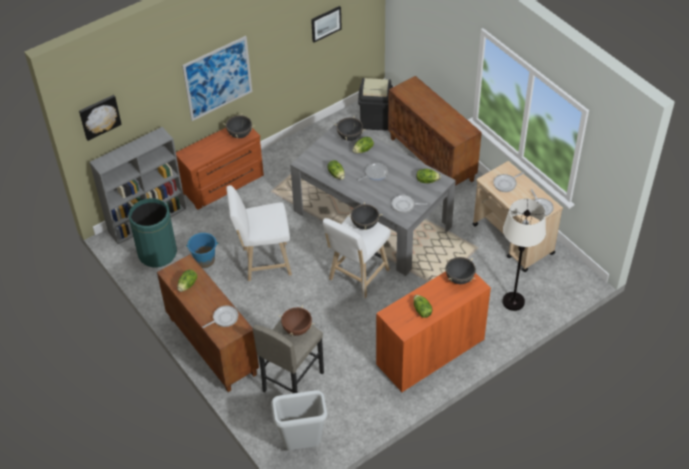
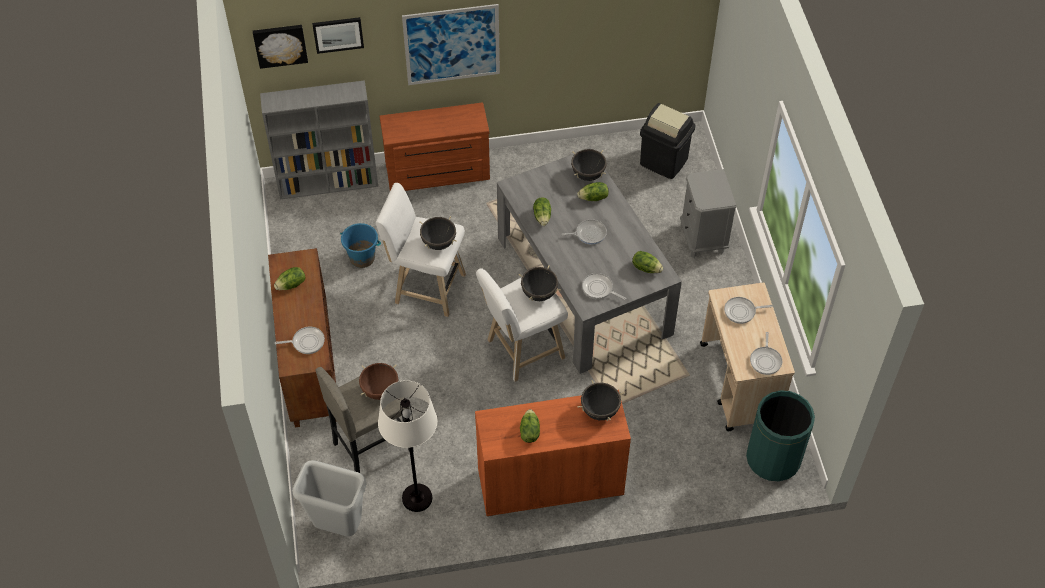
camera: 25 degrees right, 5 degrees up
green trash can [129,198,177,268] -> green trash can moved to [746,390,815,481]
black cooking pot [223,114,255,138] -> black cooking pot moved to [419,216,457,250]
picture [311,6,342,42] -> picture moved to [312,17,364,54]
brown cabinet [388,76,482,186] -> grey nightstand [680,169,736,258]
white floor lamp [502,199,546,311] -> white floor lamp moved to [378,380,438,512]

